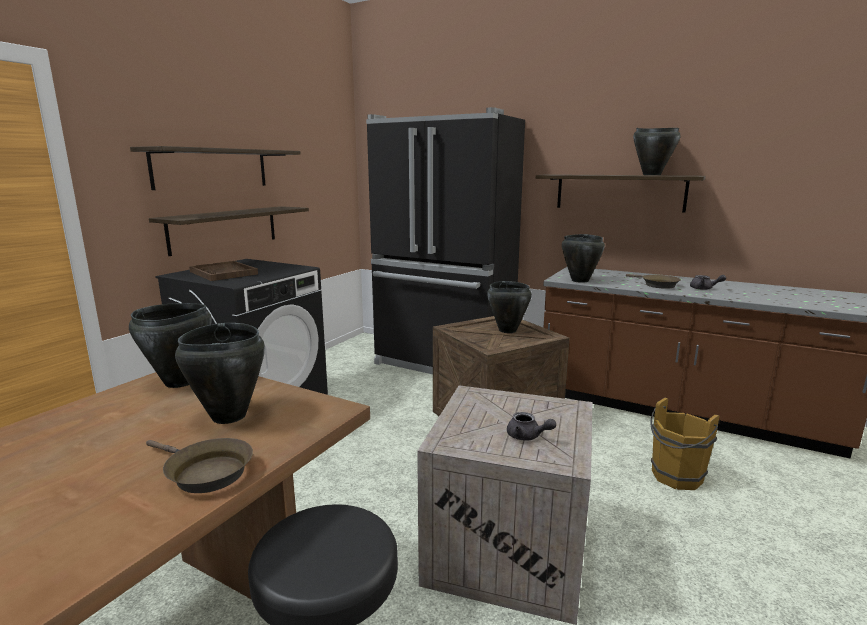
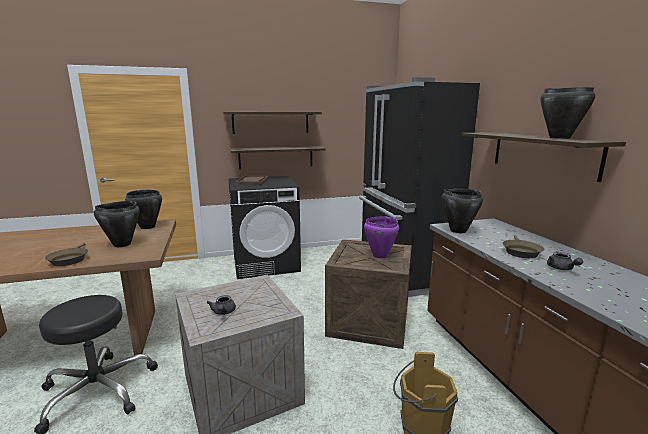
camera: 45 degrees right, 0 degrees up
black cooking pot [487,281,532,333] -> purple cooking pot [364,216,399,258]

